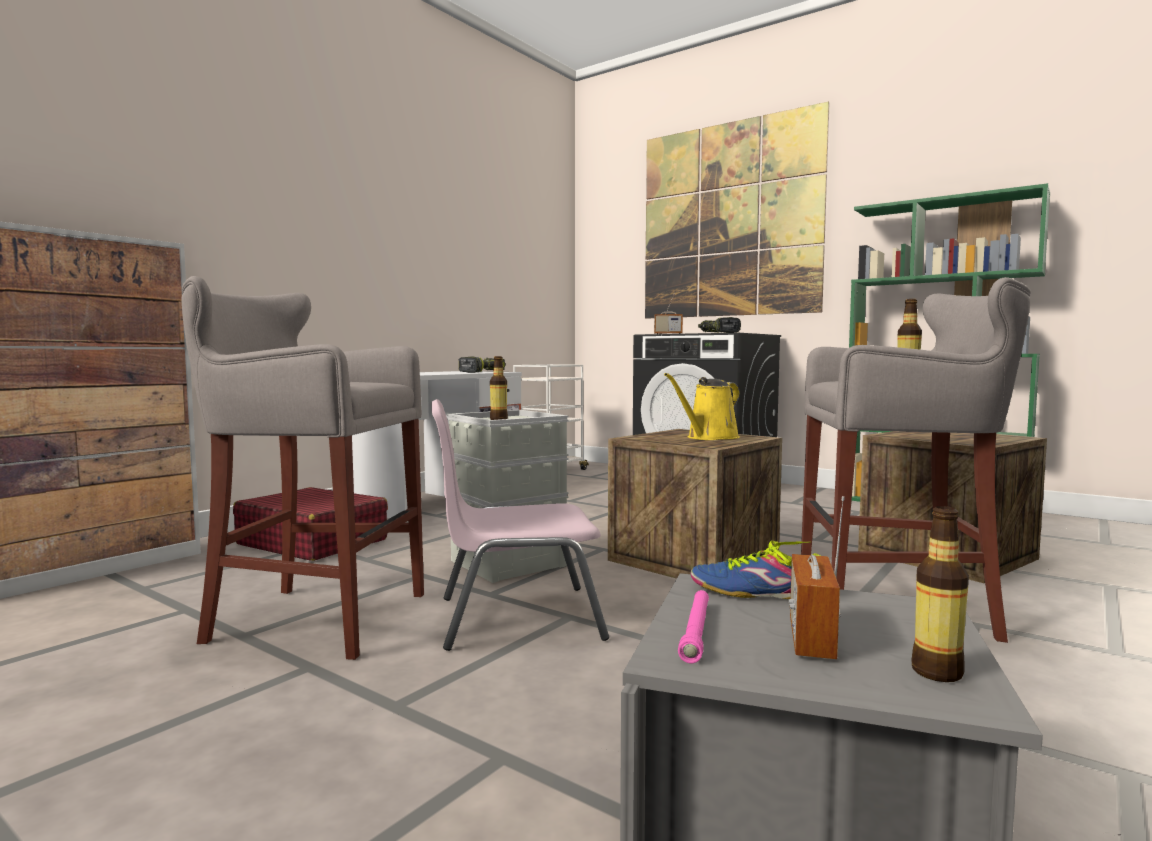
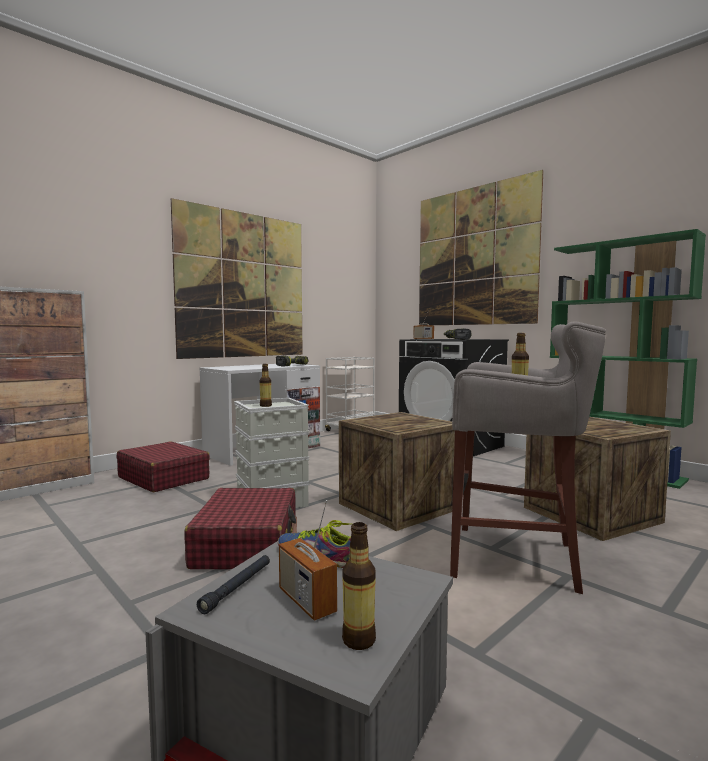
camera: 10 degrees right, 0 degrees up
grey stool [181,276,424,660] -> none
pink chair [432,399,609,651] -> red suitcase [184,488,297,569]
yellow watering can [664,373,740,440] -> none
pink flashlight [678,590,709,663] -> black flashlight [197,555,270,614]
radio [789,496,845,659] -> radio turned 60 degrees counterclockwise [279,500,337,621]
none -> picture [171,198,303,359]

